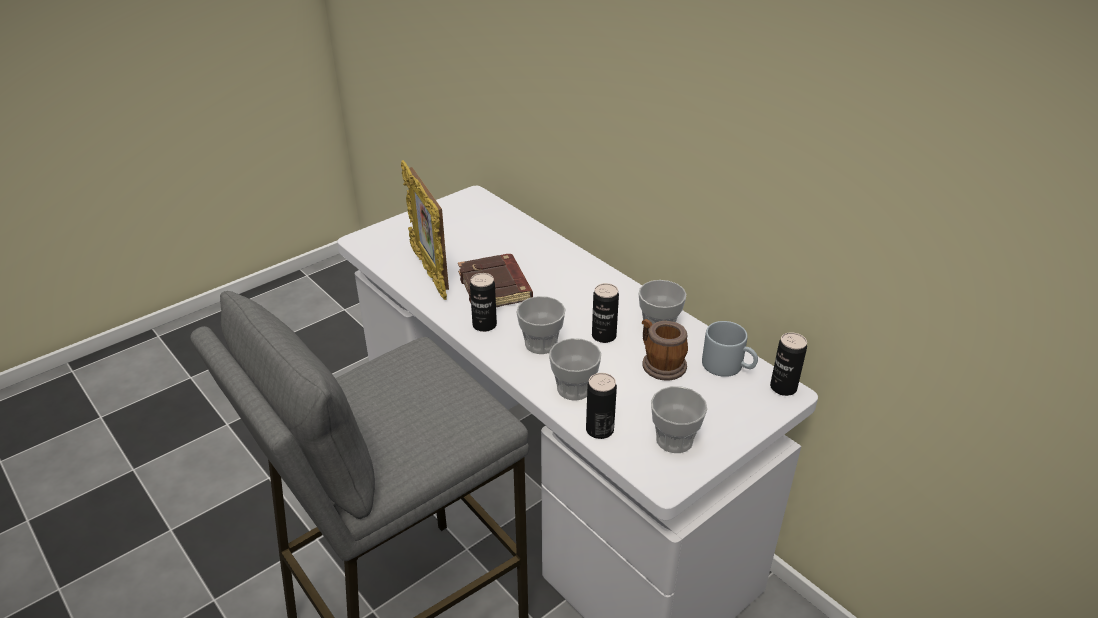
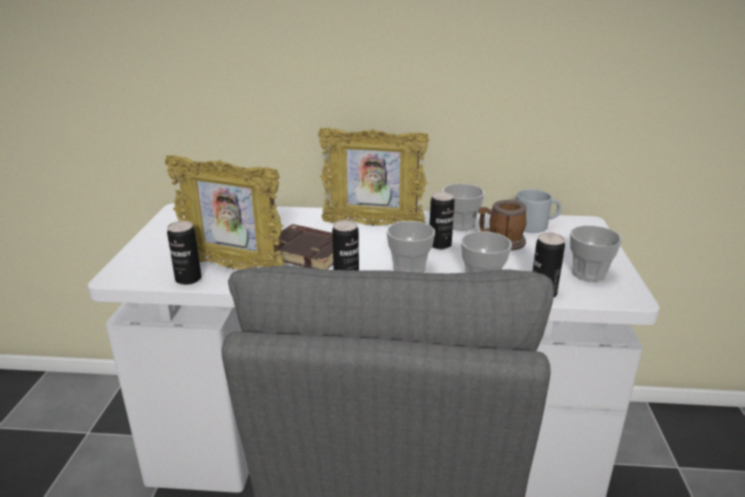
camera: 45 degrees left, 10 degrees down
can [770,332,807,396] -> can moved to [167,221,202,285]
none -> picture frame [318,128,429,226]

